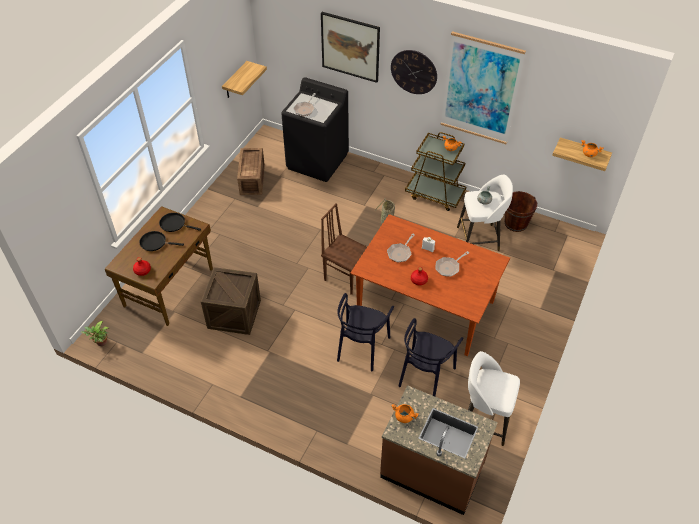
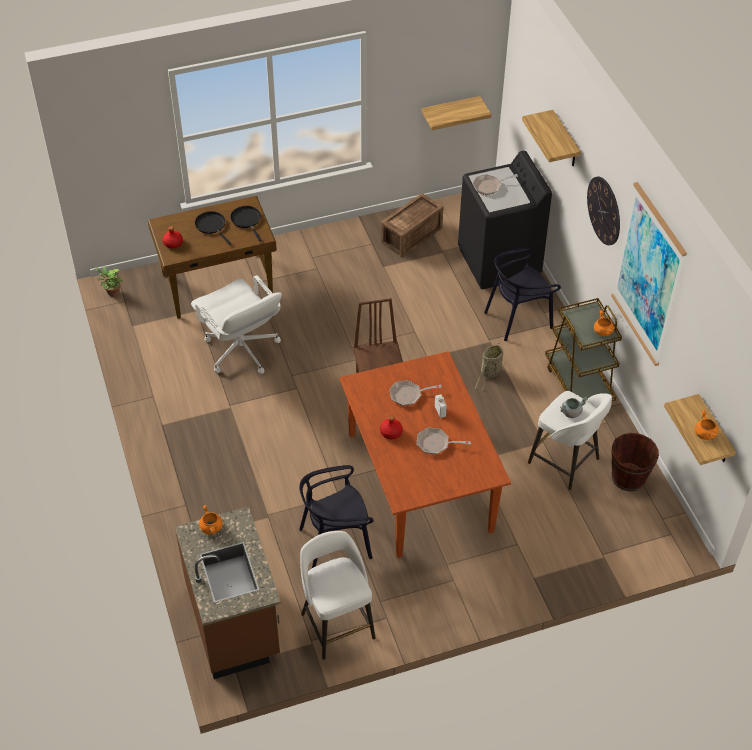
camera: 45 degrees right, 0 degrees up
crate [201,267,261,335] -> white office chair [191,275,282,374]
picture [321,12,380,83] -> shelf [522,110,581,166]
black chair [337,293,394,372] -> black chair moved to [484,247,561,341]

